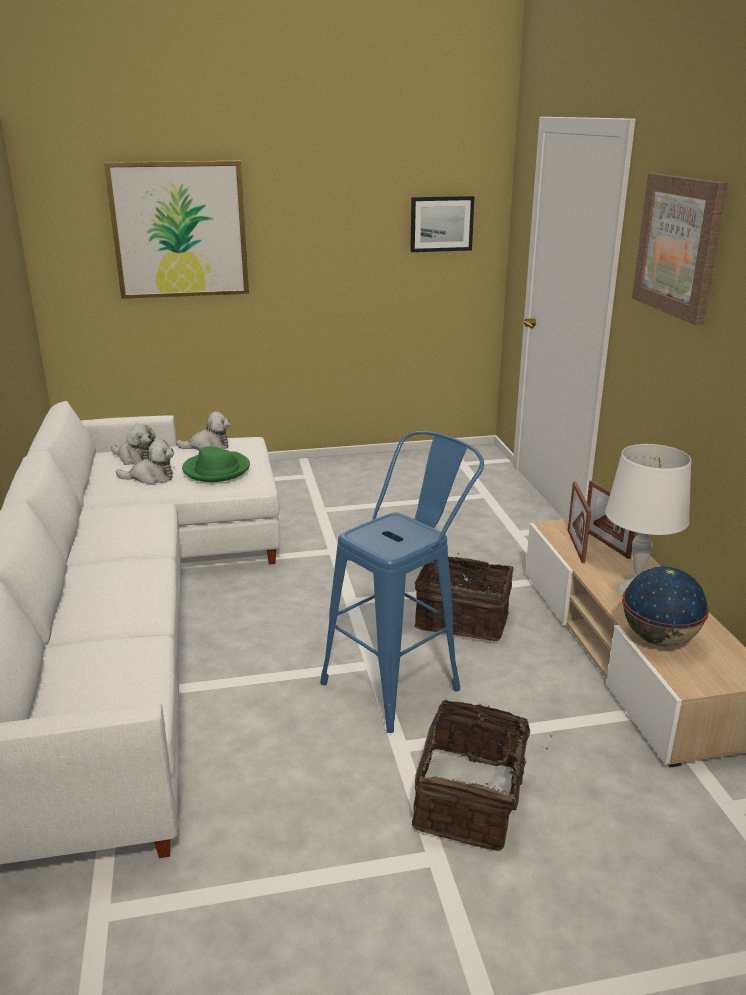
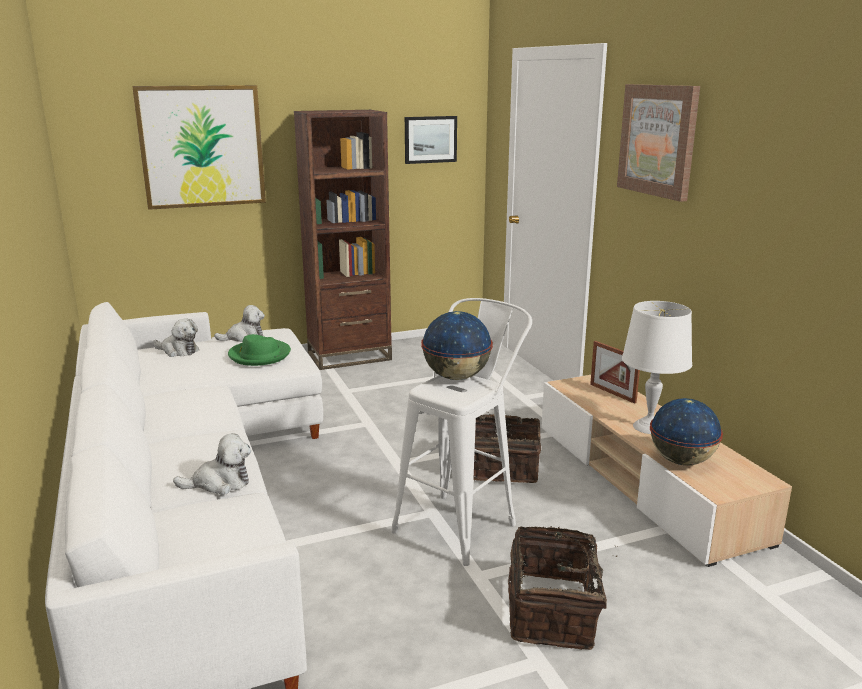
camera: 10 degrees left, 5 degrees down
plush toy [116,439,174,485] -> plush toy moved to [173,433,251,495]
blue stool [320,431,484,733] -> white stool [391,298,532,566]
picture frame [568,482,591,563] -> none
none -> brown bookcase [294,110,392,370]
none -> globe [421,311,493,380]

